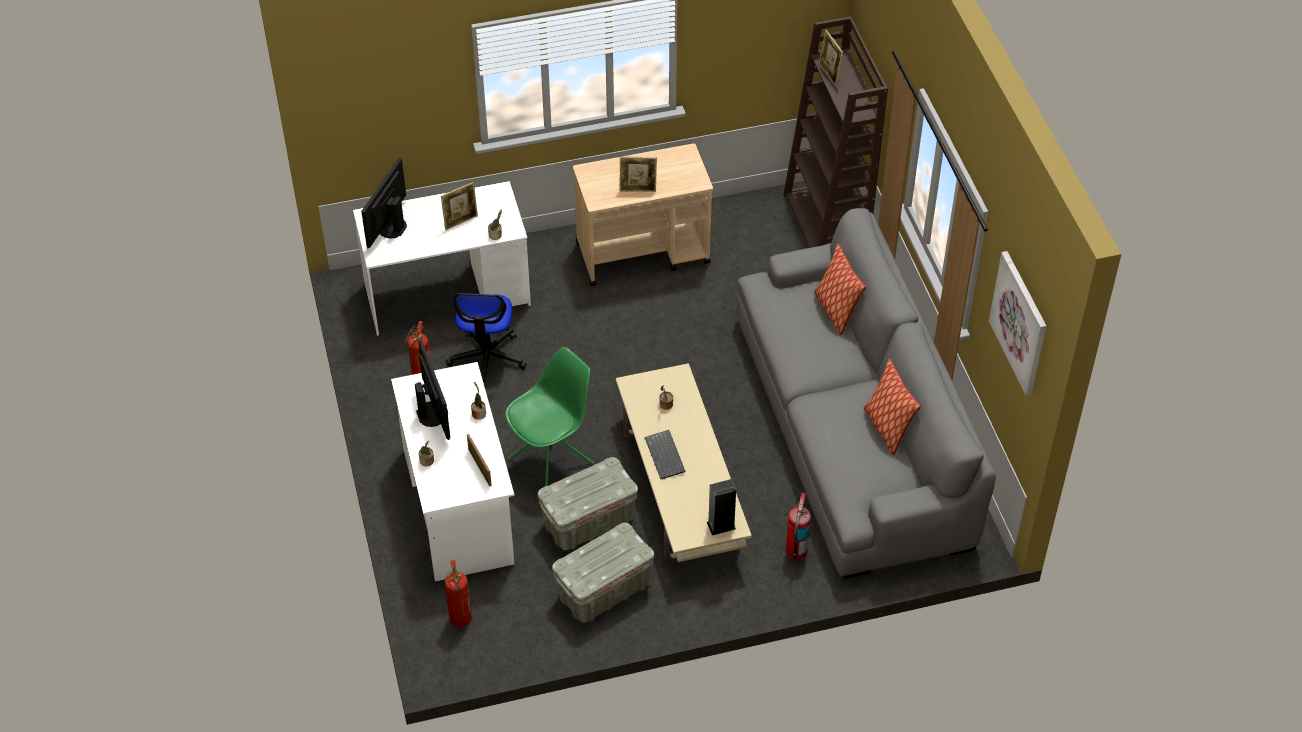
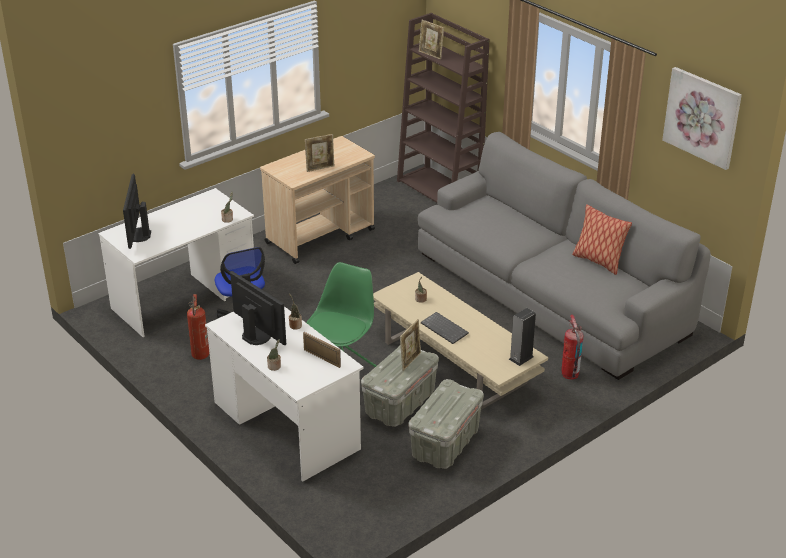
camera: 25 degrees left, 15 degrees down
picture frame [441,182,478,230] -> picture frame moved to [400,319,421,371]
fire extinguisher [445,560,472,627] -> none
pillow [814,244,866,335] -> none

